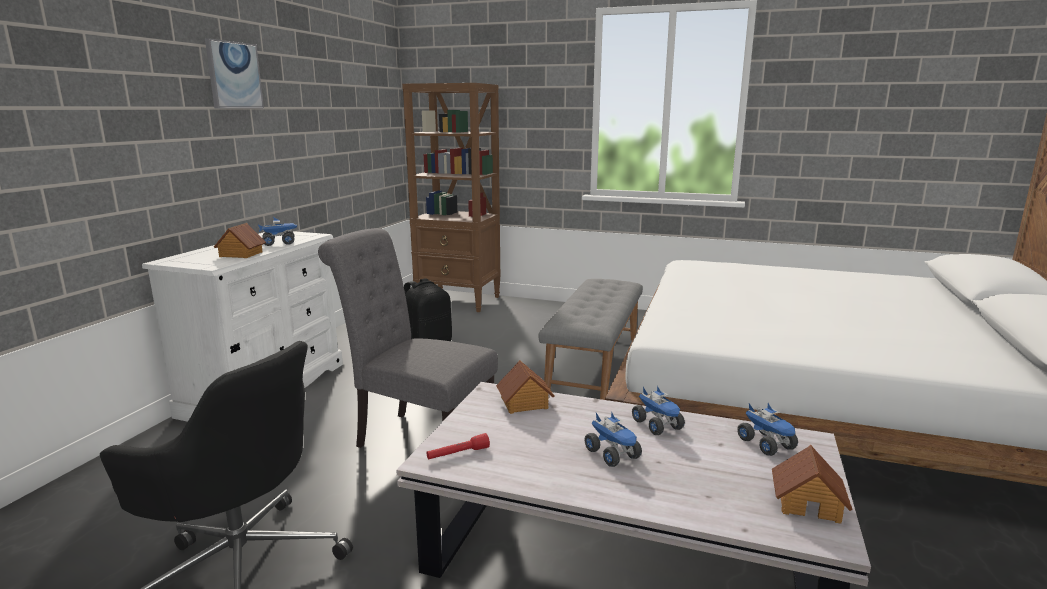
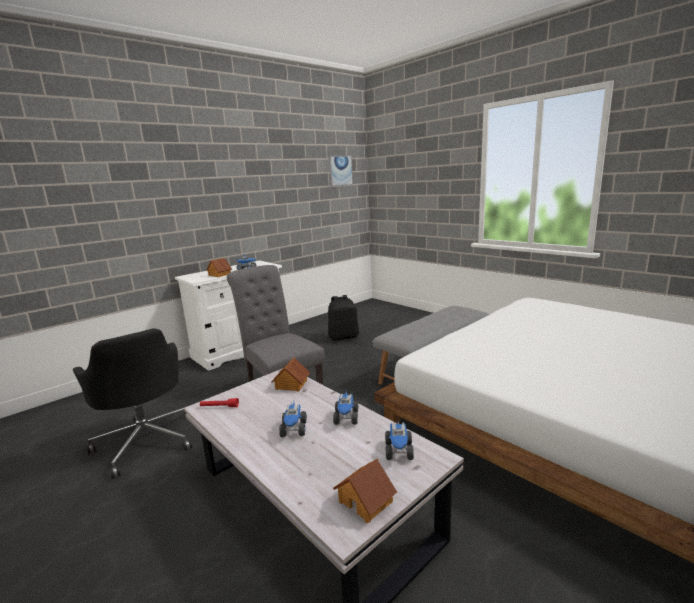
camera: 30 degrees right, 0 degrees up
picture [205,38,264,109] -> picture moved to [329,156,353,187]
brown bookcase [402,83,500,312] -> none

